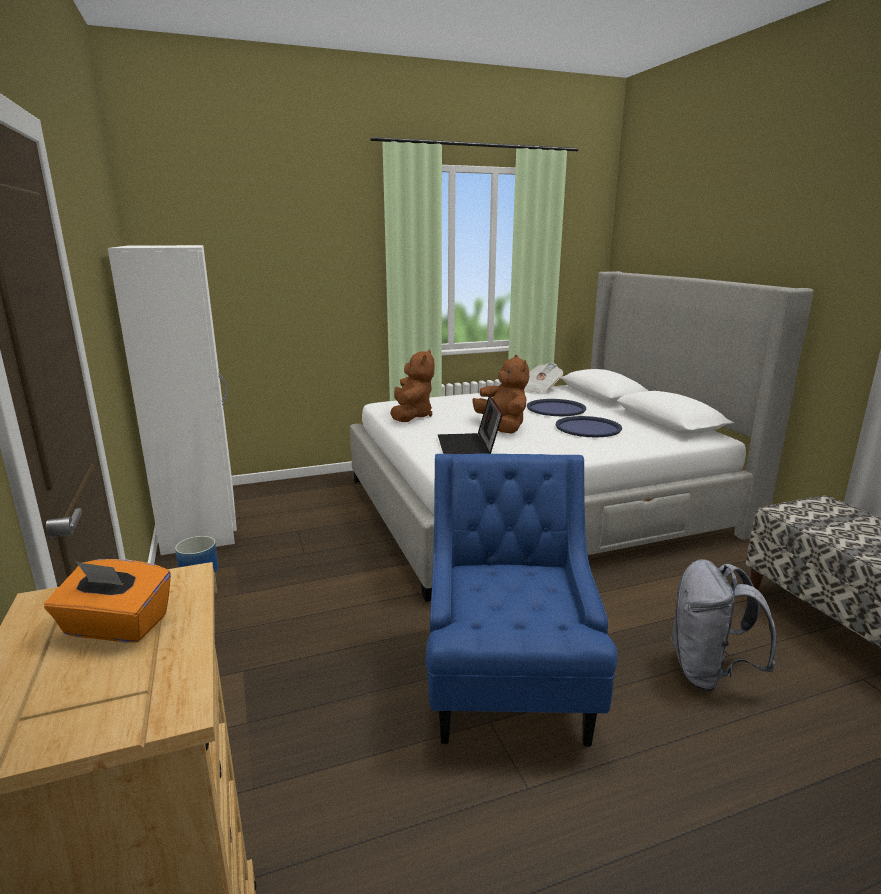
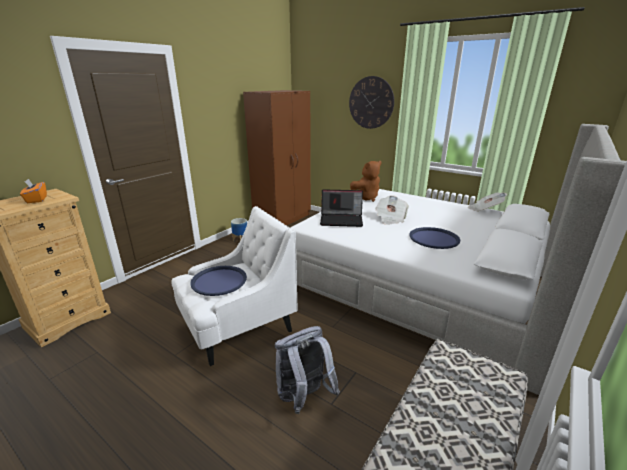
camera: 55 degrees right, 5 degrees up
white wardrobe [108,245,237,555] -> brown wardrobe [243,90,311,226]
blue armchair [425,453,618,746] -> white armchair [171,206,298,366]
laptop [438,395,503,454] -> laptop turned 135 degrees counterclockwise [320,189,363,227]
brown plush toy [472,355,529,434] -> newspaper [375,195,409,225]
blue tray [527,399,586,416] -> blue tray moved to [190,266,247,296]
none -> wall clock [349,76,394,129]

